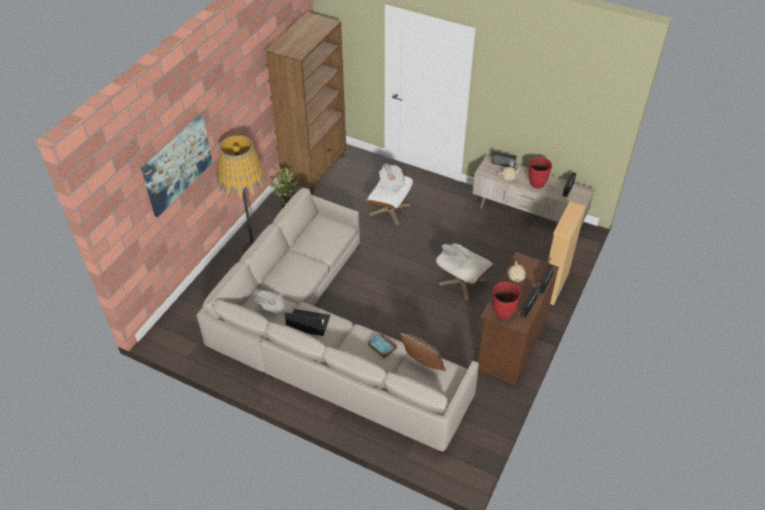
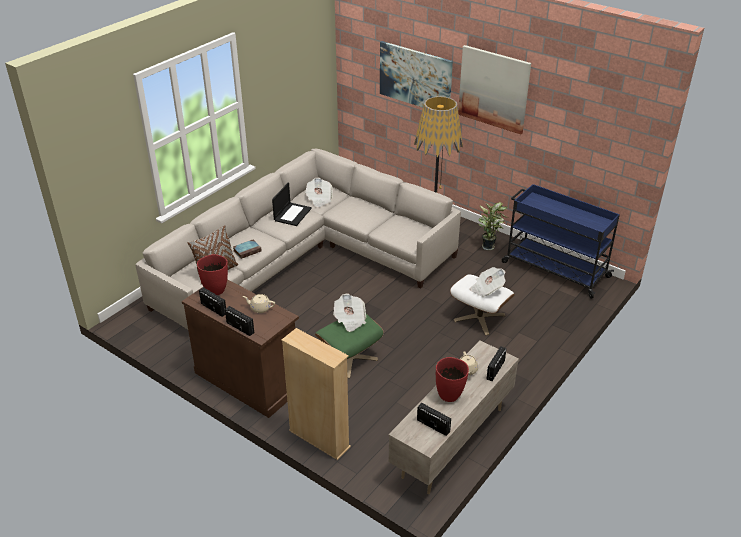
camera: 100 degrees right, 10 degrees down
brown bookcase [265,12,346,195] -> blue cart [501,184,620,299]
beige ottoman [436,243,494,300] -> green ottoman [315,314,384,378]
none -> picture [458,45,531,134]

